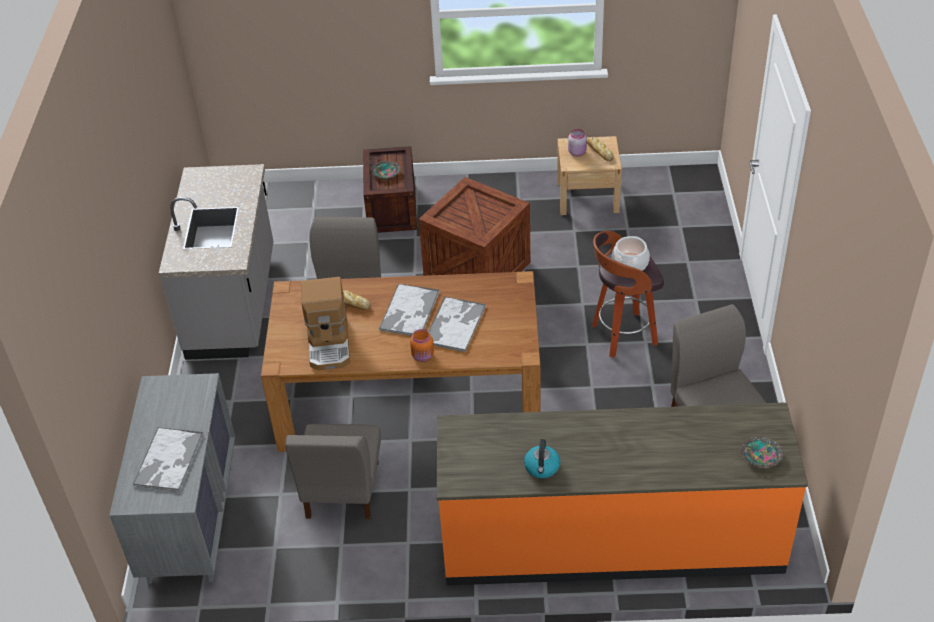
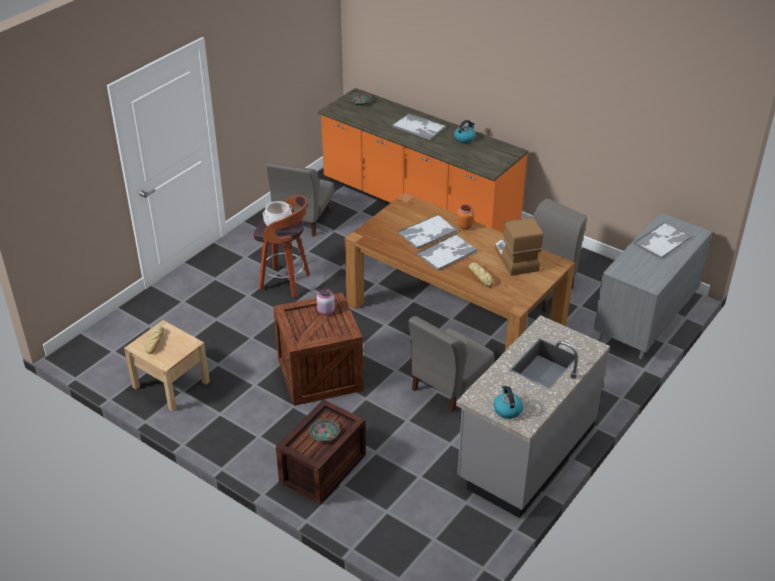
camera: 145 degrees left, 5 degrees down
coffee machine [301,277,350,371] -> coffee machine turned 45 degrees counterclockwise [495,217,543,276]
pink jar [568,129,587,157] -> pink jar moved to [317,289,335,315]
none -> tray [392,113,446,140]
none -> kettle [494,385,523,419]

